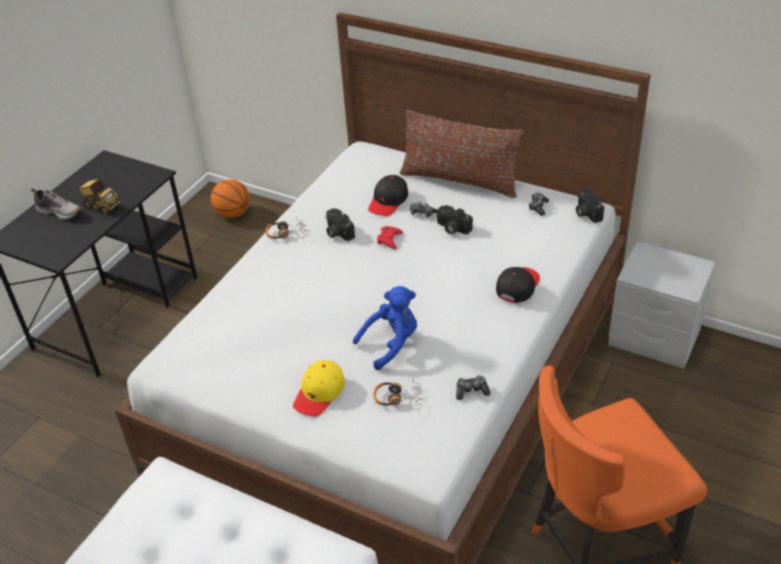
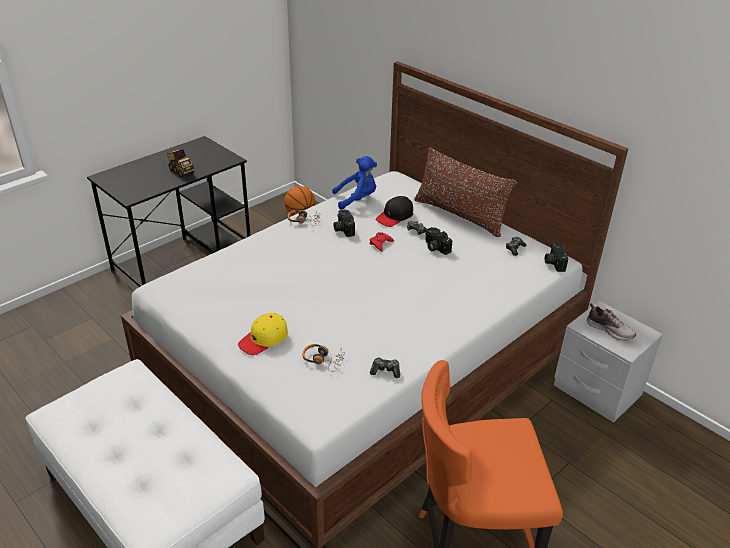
camera: 15 degrees right, 5 degrees down
shoe [31,188,81,220] -> shoe moved to [587,303,636,341]
blue plush toy [353,286,417,370] -> blue plush toy moved to [332,156,377,210]
black cap [496,267,540,303] -> none

